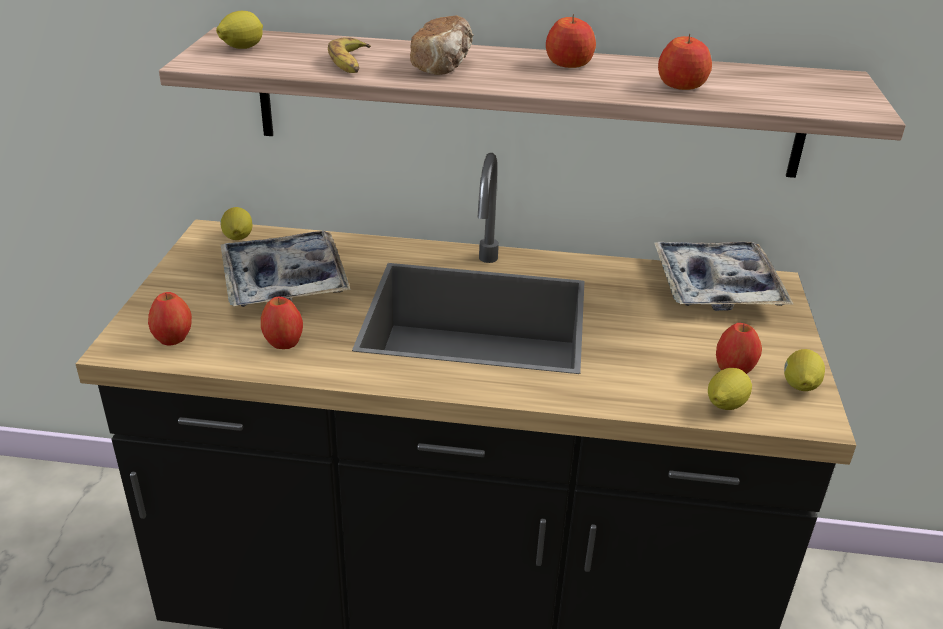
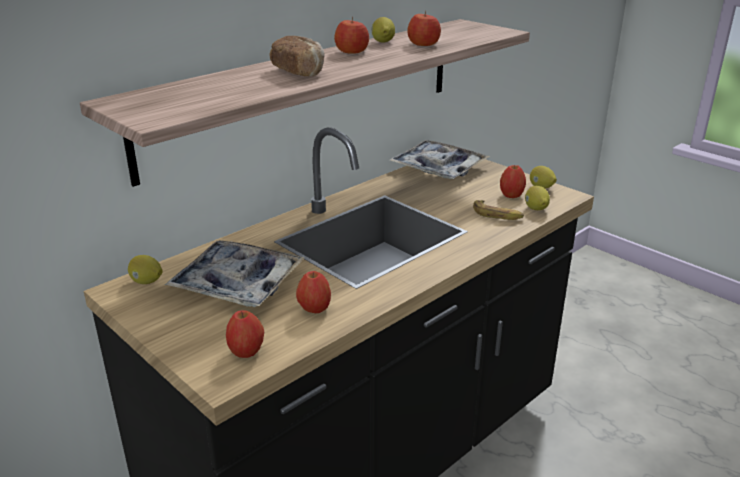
camera: 50 degrees left, 5 degrees down
lemon [216,11,263,49] -> lemon moved to [371,17,395,43]
banana [328,37,371,73] -> banana moved to [473,200,524,220]

